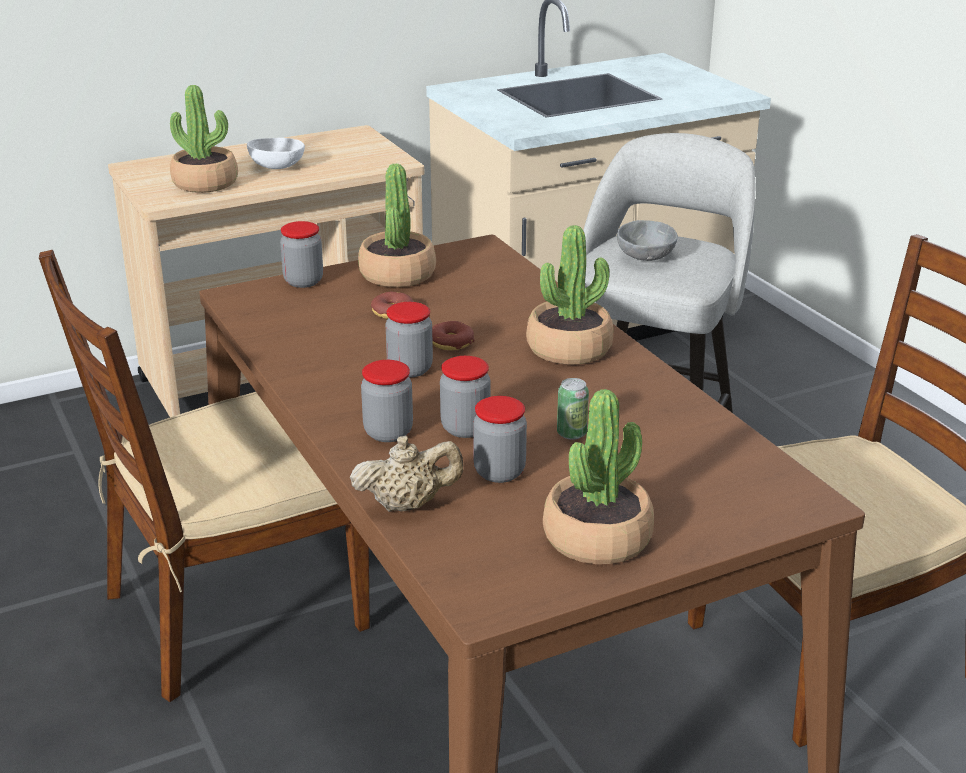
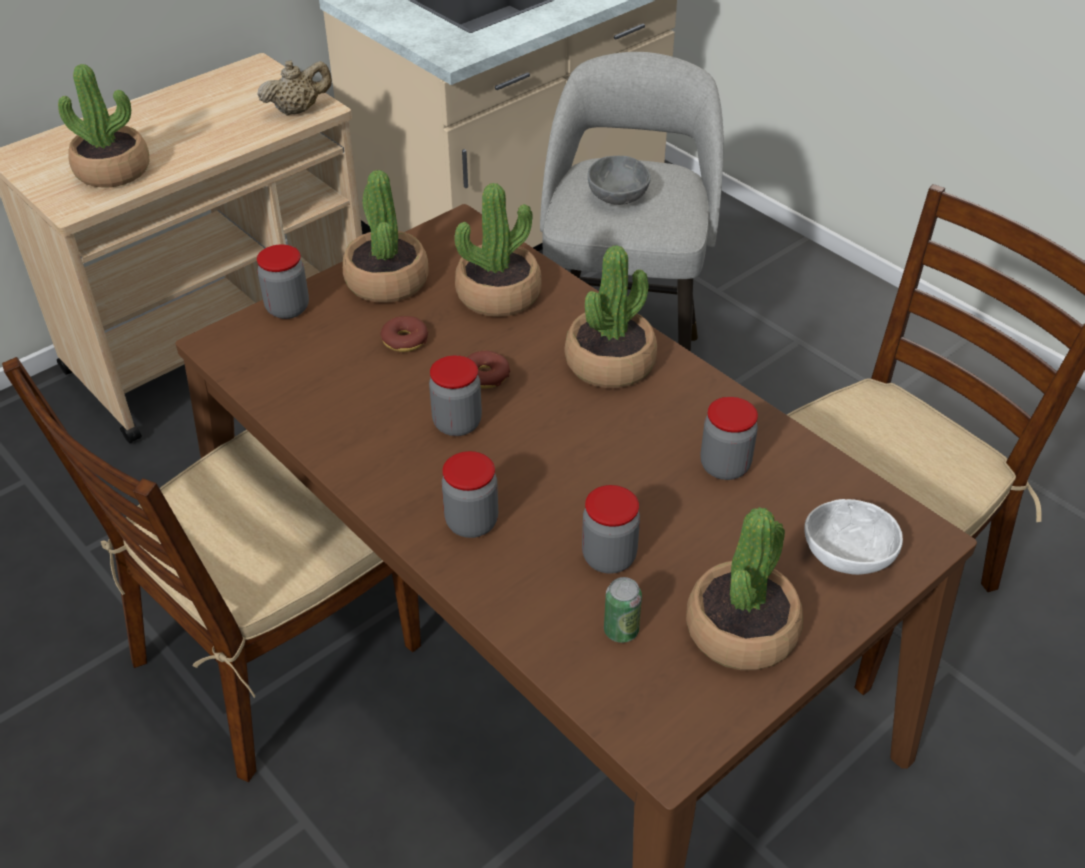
camera: 15 degrees left, 15 degrees up
white bowl [247,138,305,169] -> white bowl moved to [804,499,903,575]
beige teapot [350,435,463,512] -> beige teapot moved to [257,60,332,115]
jar [440,356,490,438] -> jar moved to [700,397,758,480]
can [557,378,589,440] -> can moved to [604,577,642,643]
none -> potted plant [455,183,541,317]

